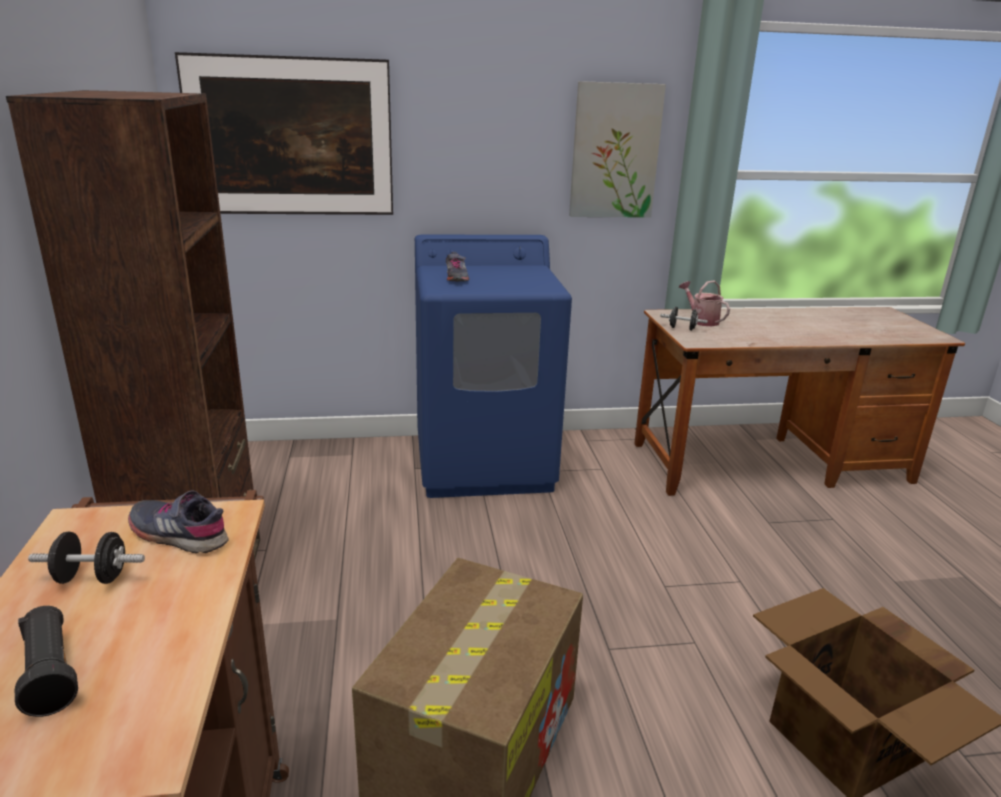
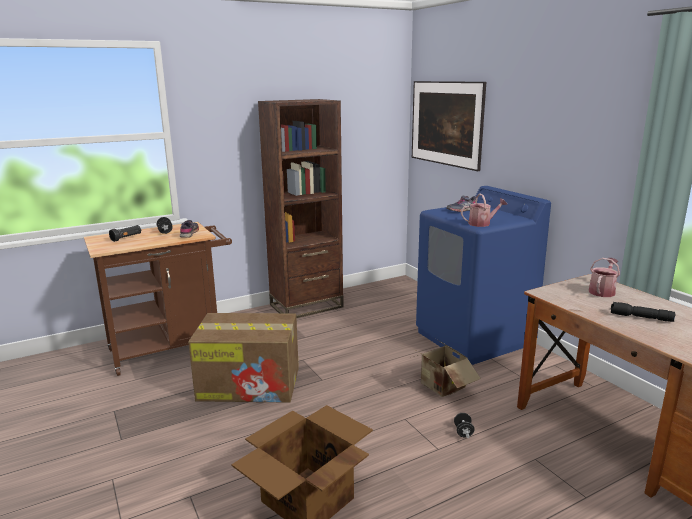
camera: 70 degrees right, 5 degrees down
picture [569,81,666,218] -> none
black dumbbell [660,307,708,331] -> black dumbbell moved to [454,413,475,438]
none -> cardboard box [412,340,481,397]
none -> watering can [461,194,507,227]
none -> black flashlight [611,302,676,322]

